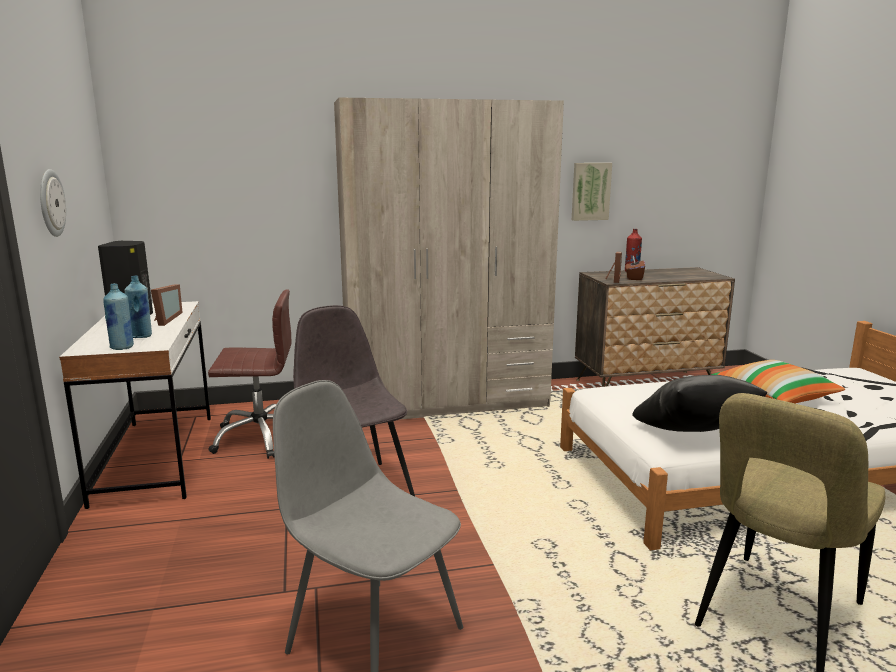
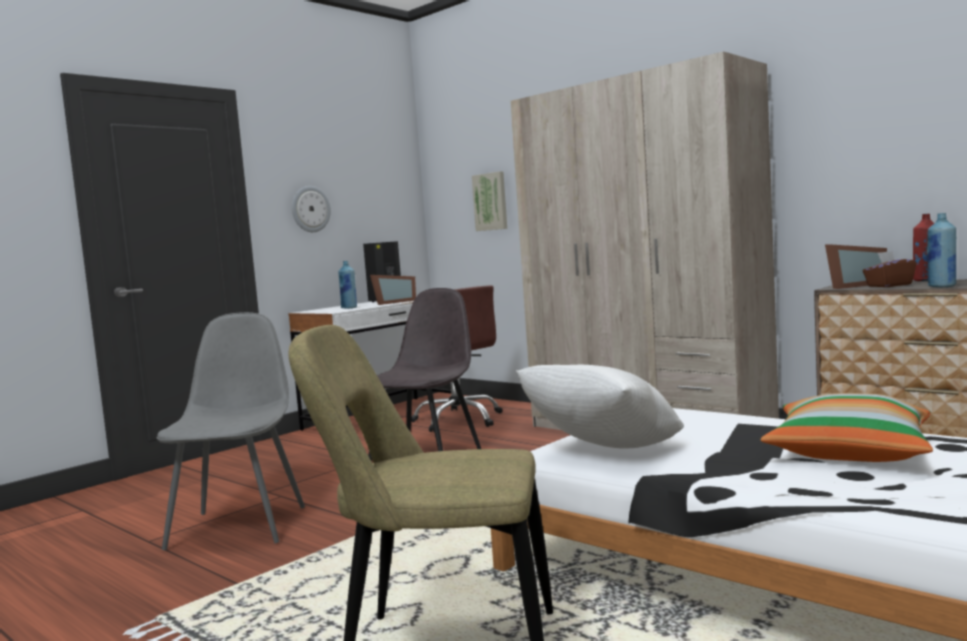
camera: 55 degrees right, 10 degrees down
blue bottle [103,283,134,350] -> blue bottle moved to [927,213,956,287]
picture [572,163,612,221] -> picture moved to [472,171,507,231]
black pillow [632,375,767,432] -> white pillow [516,365,684,449]

